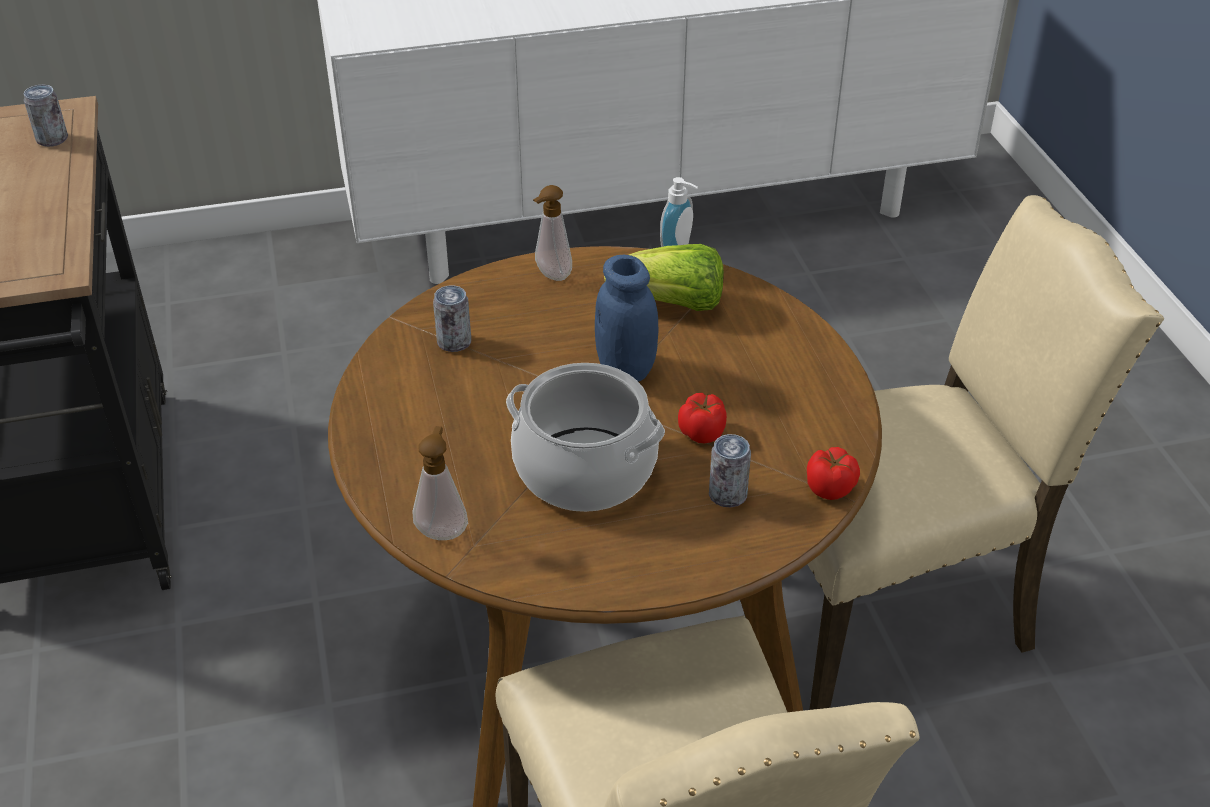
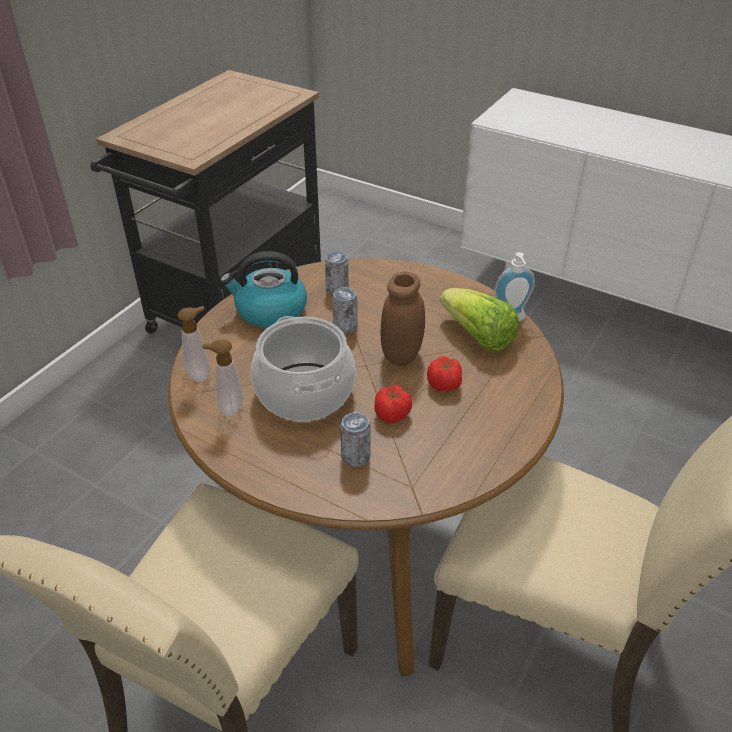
camera: 45 degrees right, 0 degrees up
can [24,84,68,147] -> can moved to [332,287,358,335]
soap dispenser [533,185,572,281] -> soap dispenser moved to [202,339,243,417]
blue jar [595,255,658,382] -> brown jar [380,272,425,366]
tomato [807,447,860,500] -> tomato moved to [427,356,462,391]
none -> kettle [220,251,307,328]

